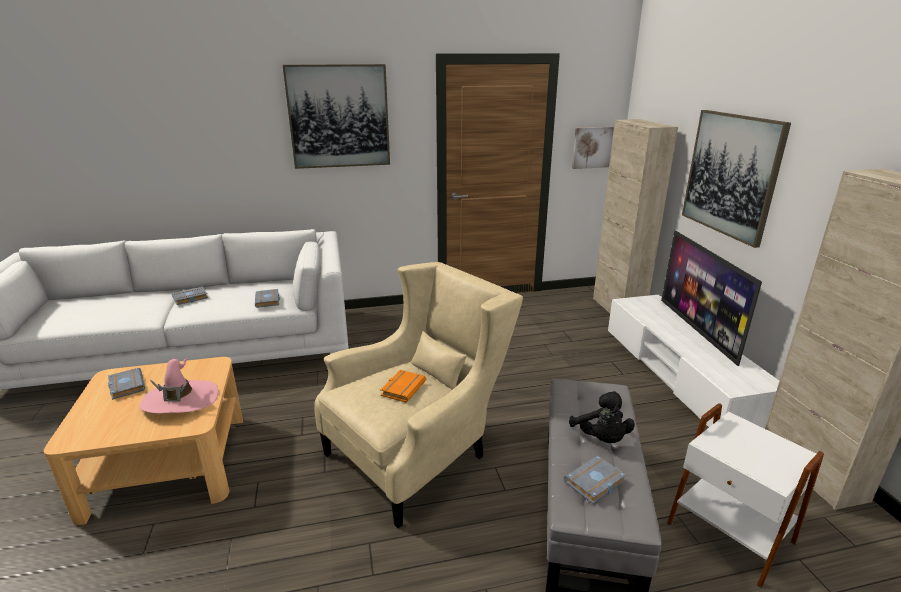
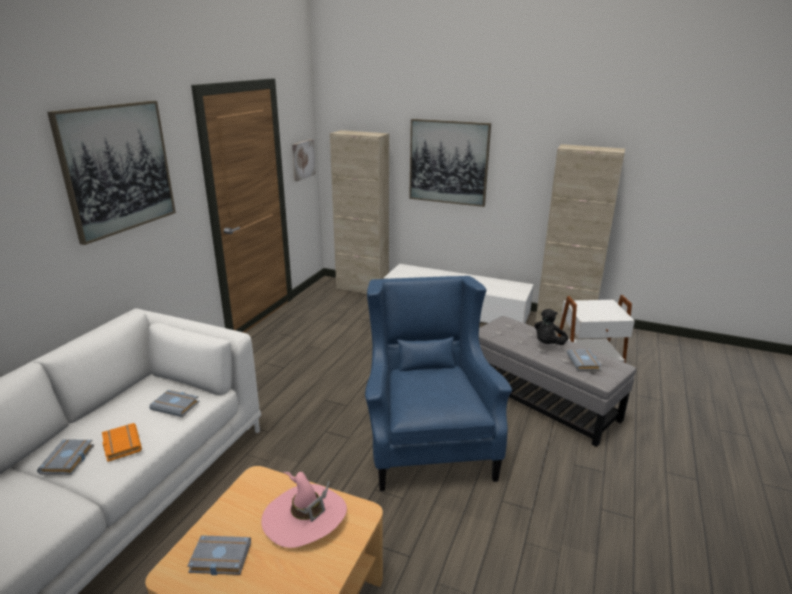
camera: 55 degrees left, 0 degrees up
beige armchair [314,262,523,528] -> blue armchair [365,276,512,491]
orange book [381,370,426,403] -> orange book moved to [102,423,142,462]
black plush toy [569,391,635,443] -> black plush toy turned 105 degrees clockwise [534,309,568,345]
television [661,230,762,366] -> none

